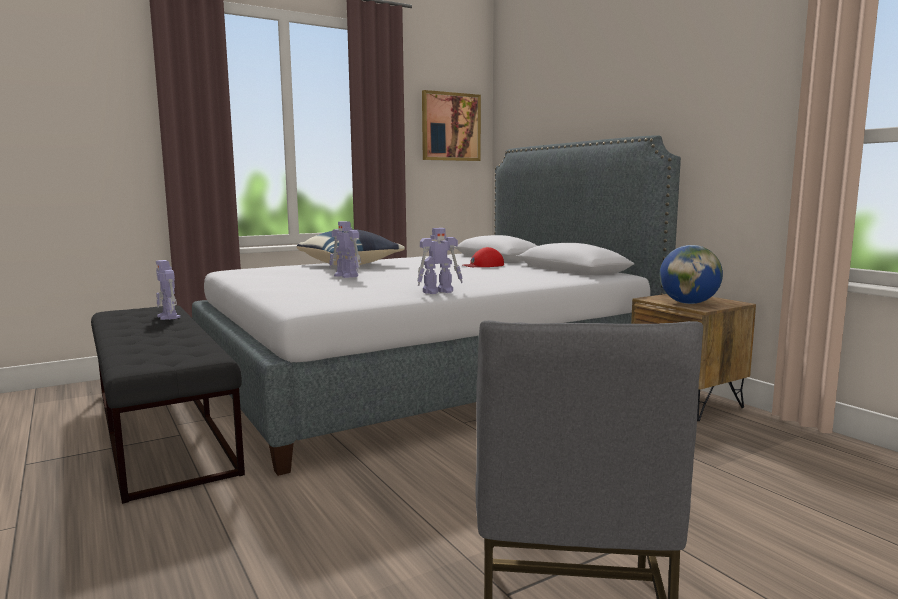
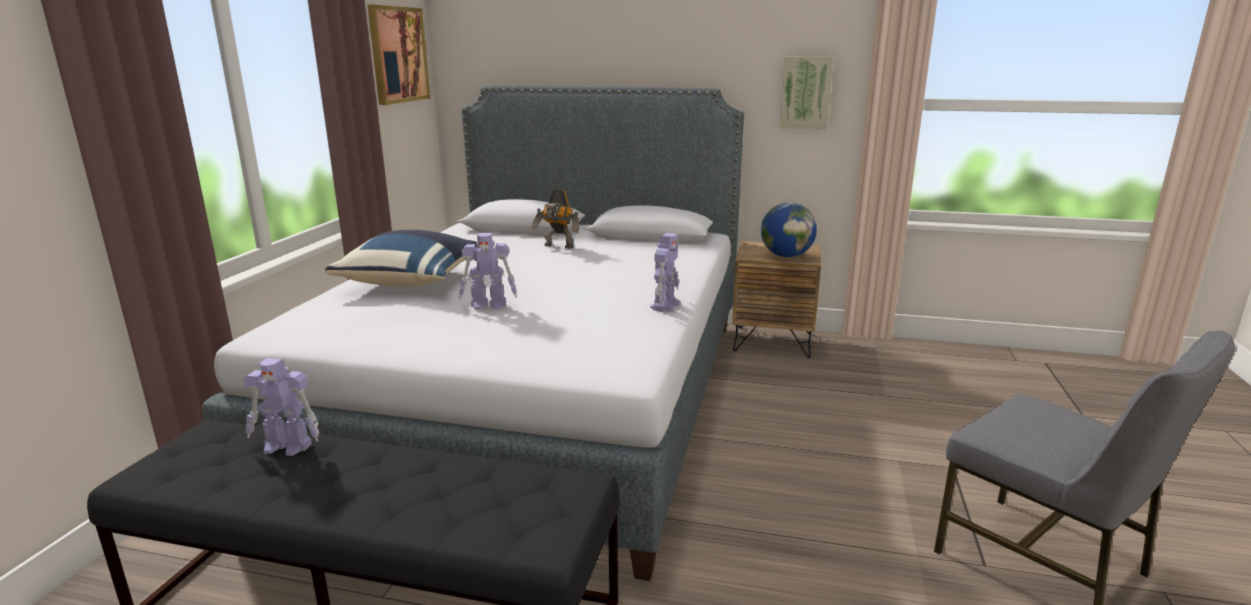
camera: 45 degrees left, 10 degrees up
red cap [463,247,504,267] -> toy robot [532,189,580,249]
none -> picture [780,56,834,129]

